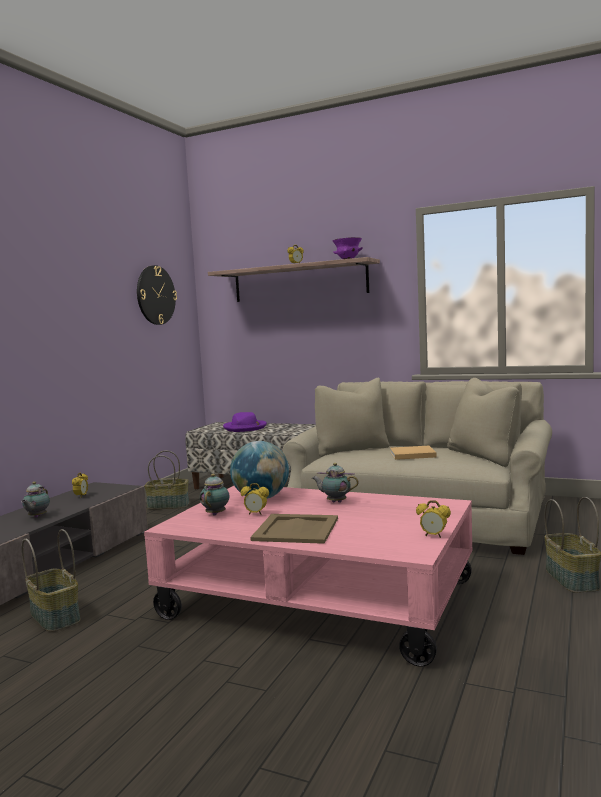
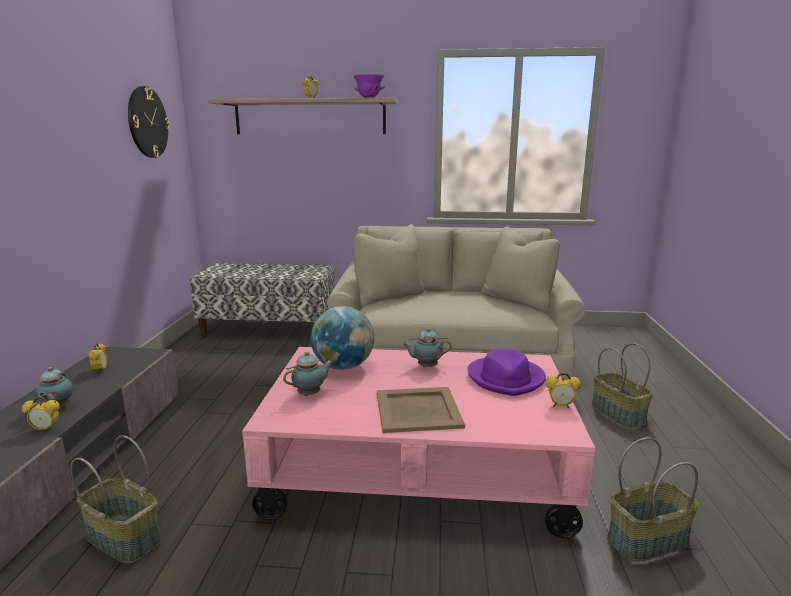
camera: 20 degrees left, 10 degrees up
basket [144,451,189,509] -> basket moved to [607,437,699,562]
teapot [200,474,230,516] -> teapot turned 60 degrees clockwise [283,351,333,396]
purple hat [223,412,267,432] -> purple hat moved to [467,349,546,396]
alarm clock [241,483,269,515] -> alarm clock moved to [22,397,60,431]
beige book [390,446,436,460] -> none

